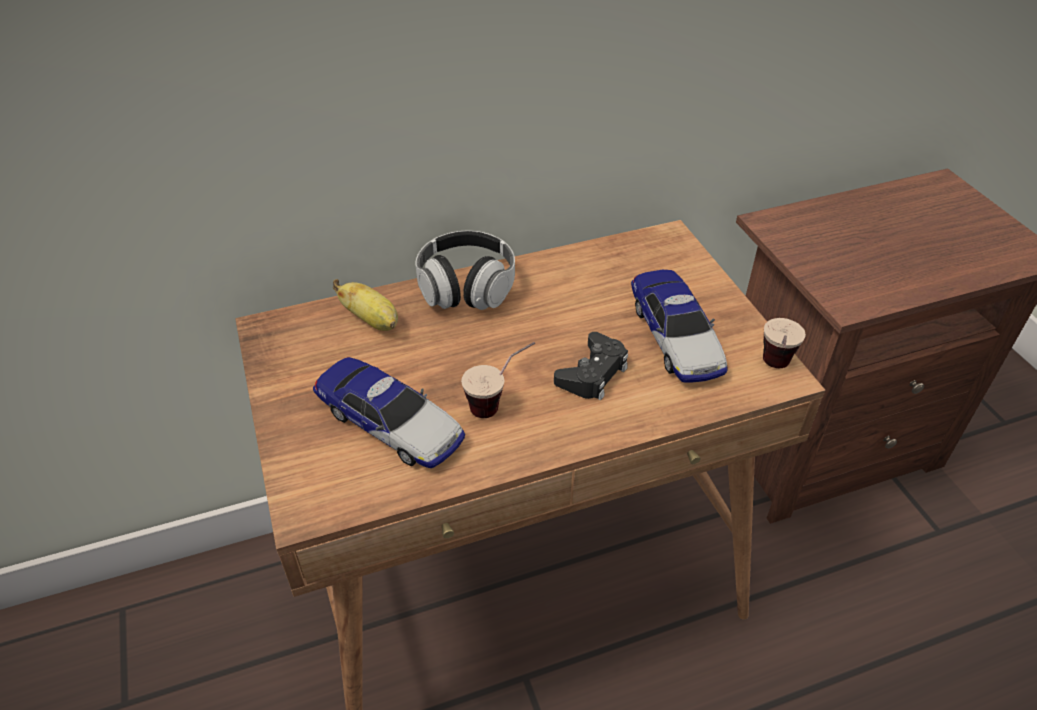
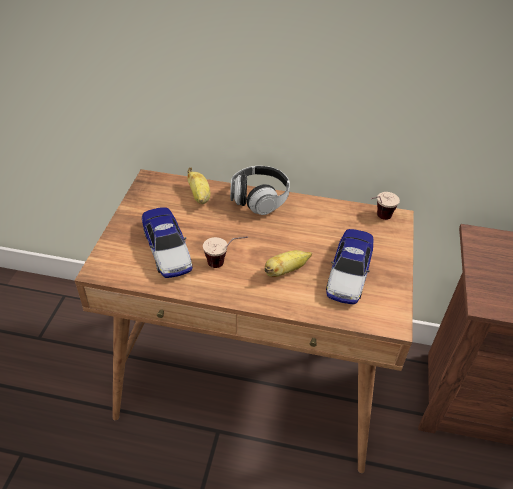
camera: 30 degrees right, 0 degrees up
black game controller [554,332,628,400] -> banana [265,250,312,277]
cup [763,318,806,368] -> cup moved to [370,192,400,220]

